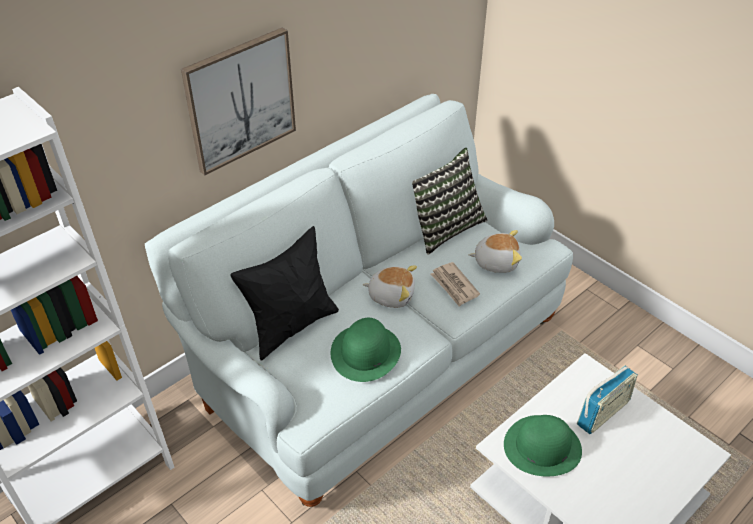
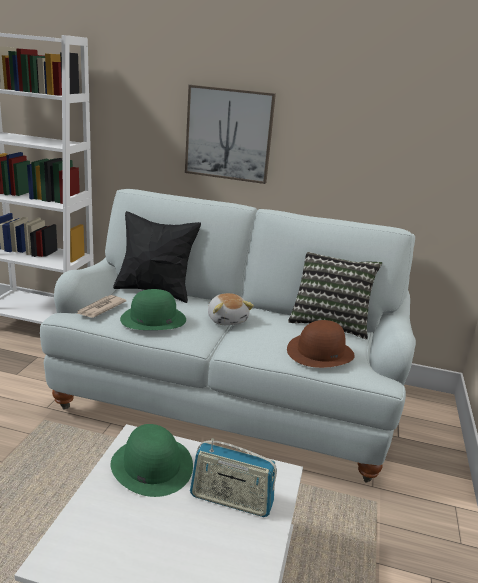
camera: 55 degrees right, 20 degrees down
newspaper [431,262,480,307] -> newspaper moved to [76,295,126,318]
plush toy [469,230,522,273] -> brown hat [287,320,355,368]

